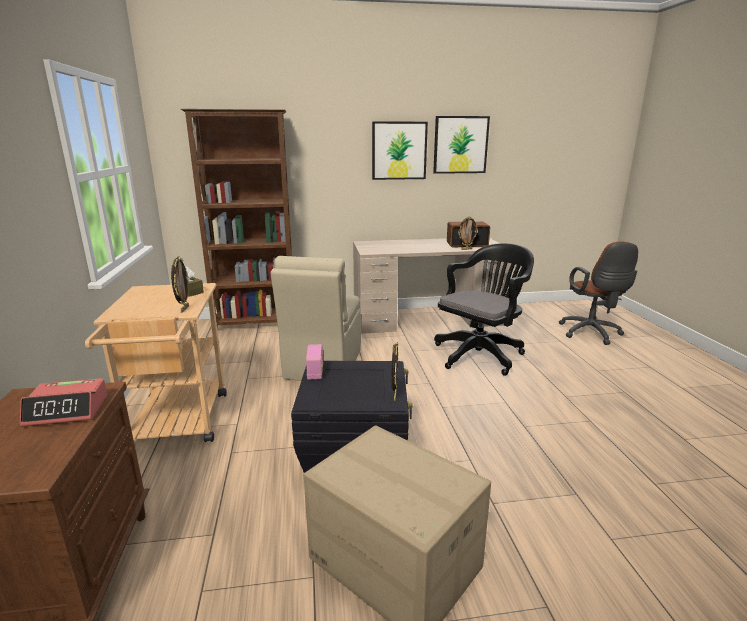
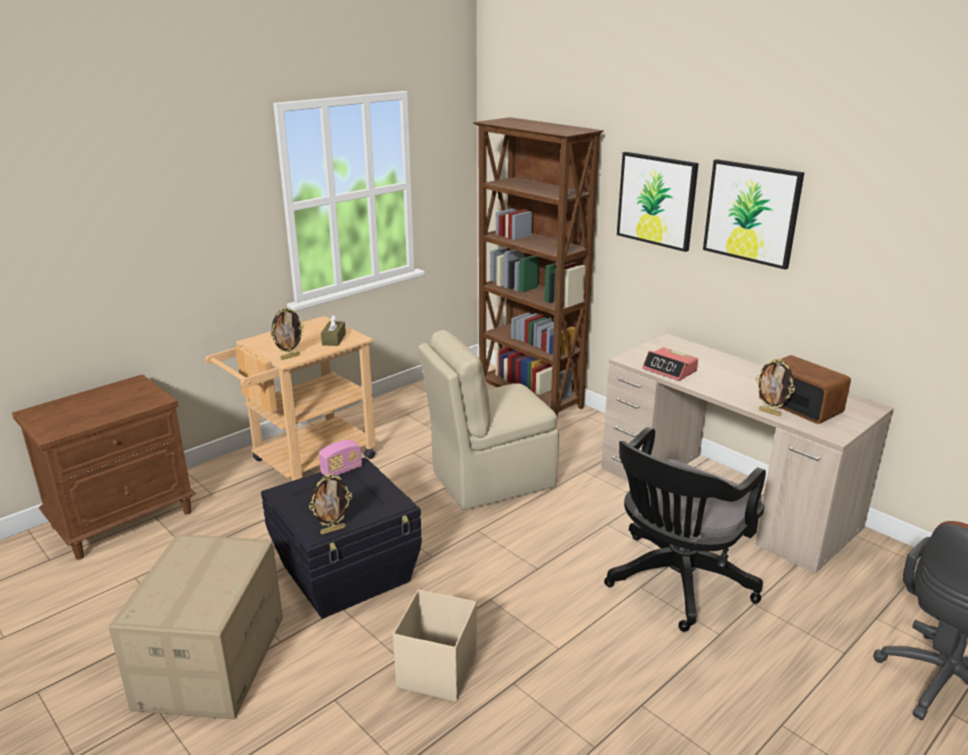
camera: 55 degrees right, 5 degrees up
alarm clock [20,378,108,427] -> alarm clock moved to [642,347,698,381]
picture [433,116,490,174] -> picture moved to [617,152,699,252]
black office chair [434,243,534,376] -> black office chair turned 120 degrees clockwise [604,427,766,632]
none -> beige storage box [393,590,477,702]

